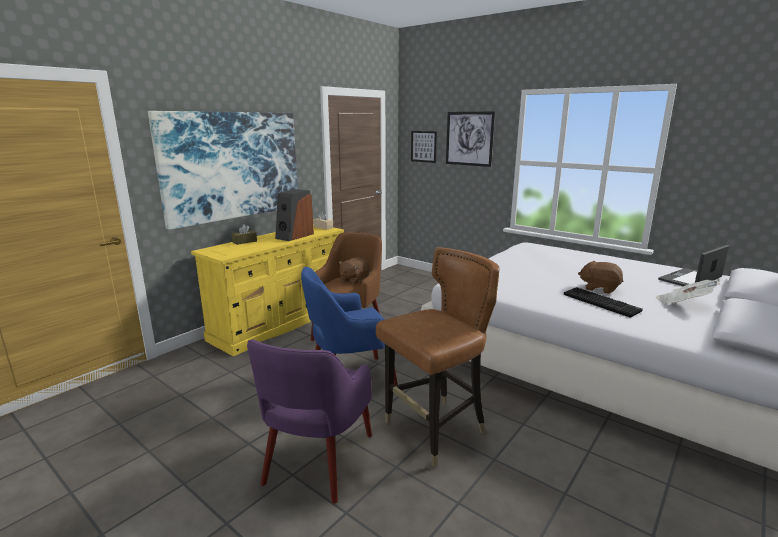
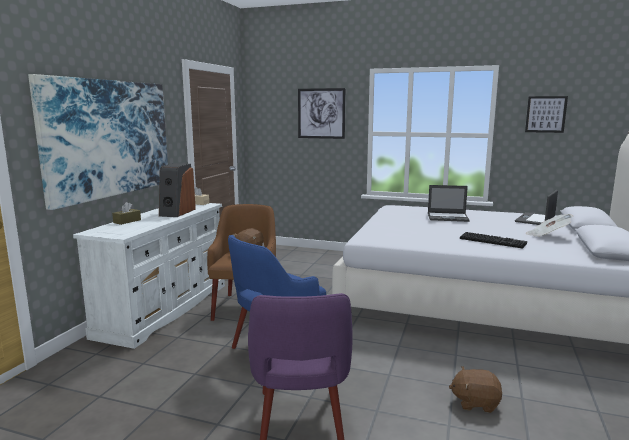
camera: 20 degrees left, 5 degrees down
yellow dresser [191,223,344,356] -> white dresser [73,203,225,349]
brown chair [376,247,500,468] -> none
picture [411,131,437,163] -> picture moved to [525,96,568,133]
brown plush toy [578,261,623,294] -> brown plush toy moved to [449,366,502,413]
none -> laptop [428,185,470,222]

